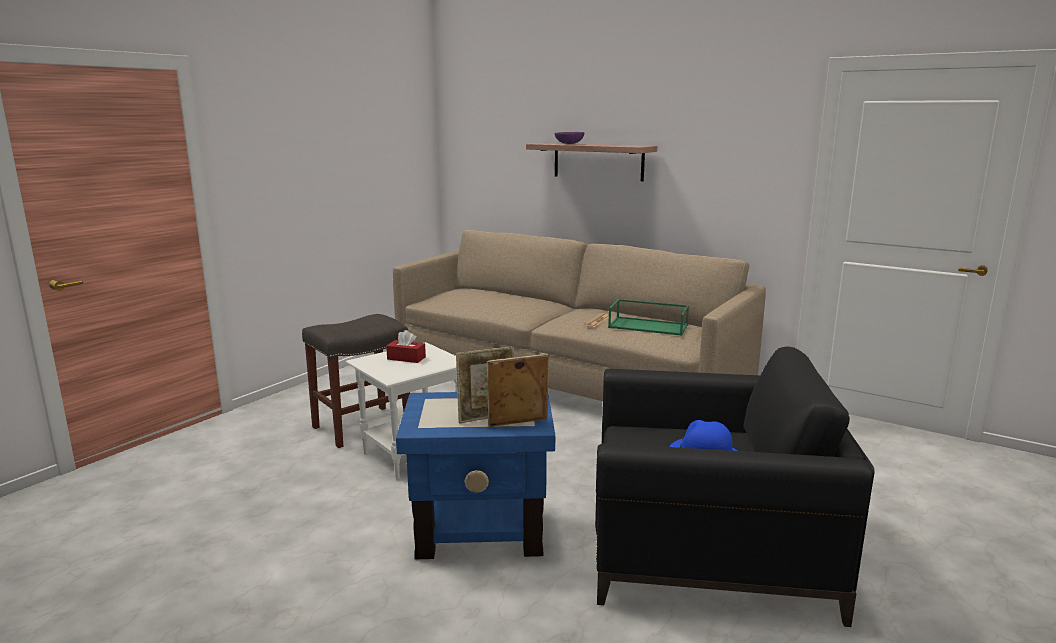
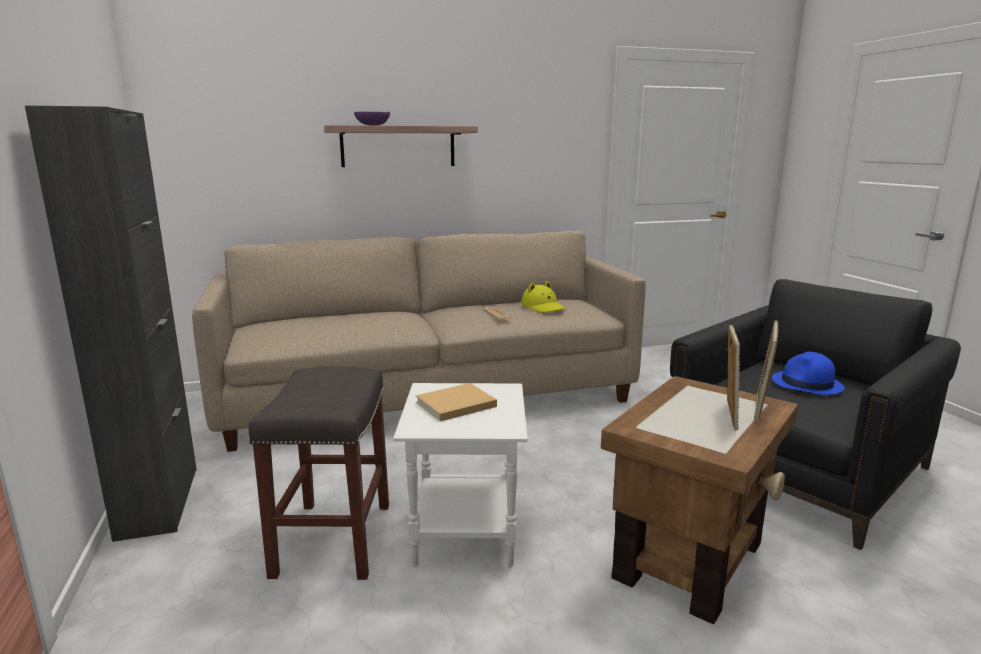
camera: 50 degrees left, 0 degrees up
red tissue box [386,330,426,363] -> beige book [416,383,497,422]
blue side table [396,392,555,559] -> brown side table [601,376,798,624]
green tray [608,299,689,336] -> yellow hat [521,281,566,313]
none -> black cabinet [25,105,197,542]

